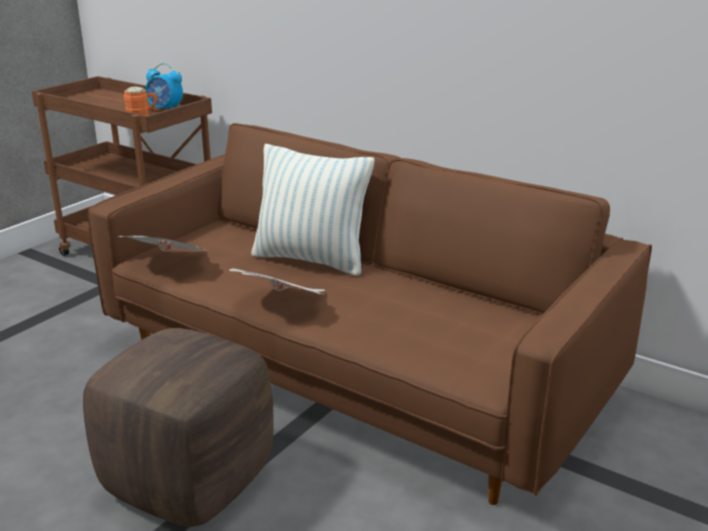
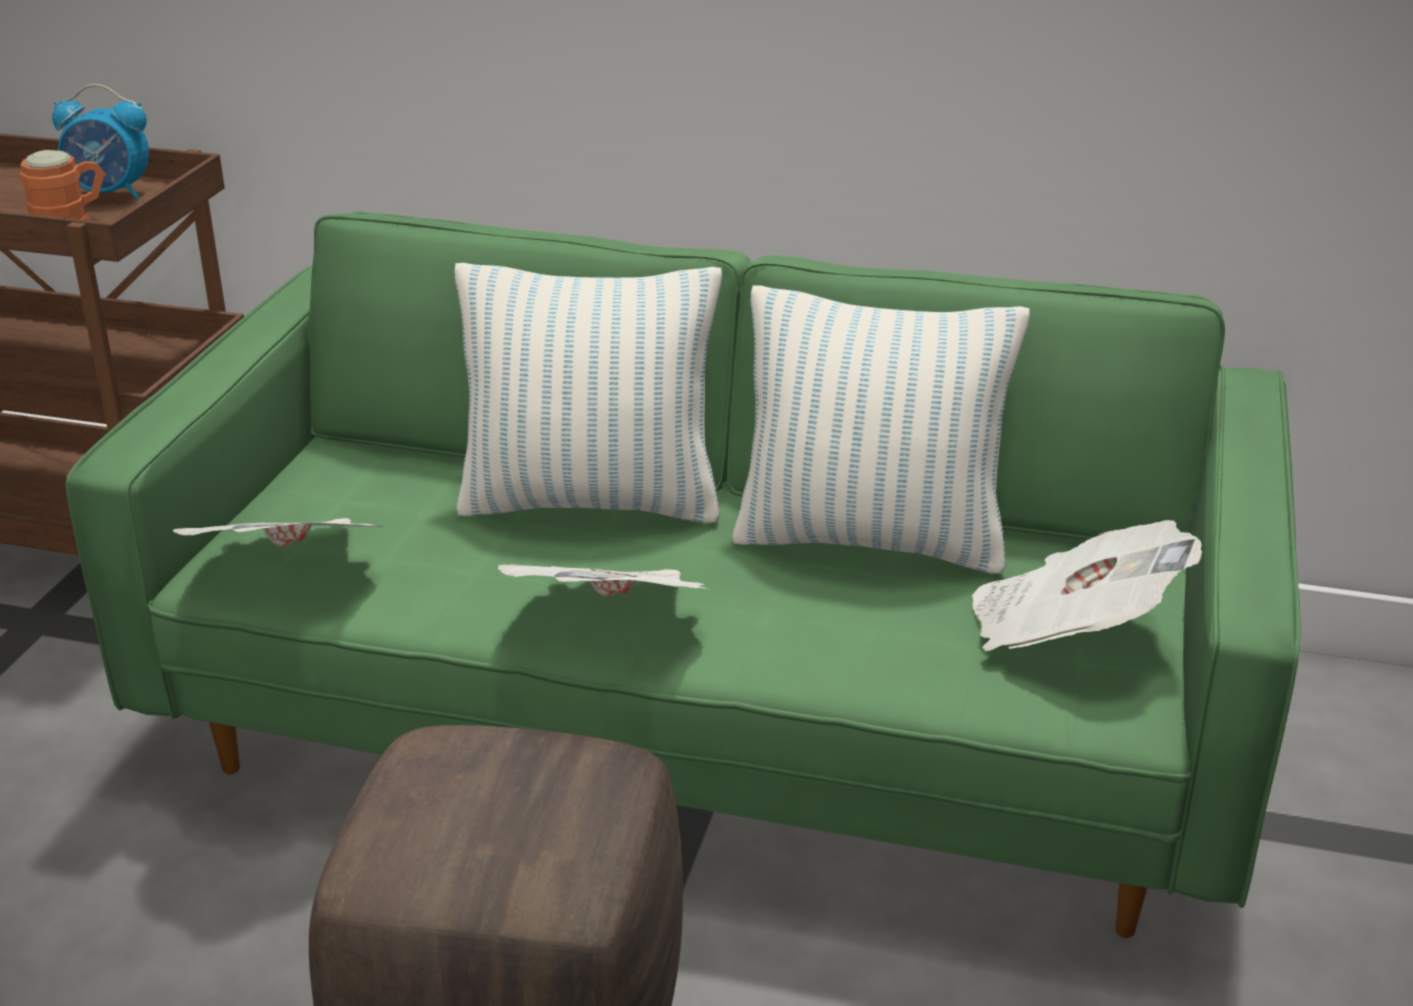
camera: 20 degrees left, 5 degrees up
brown sofa [88,123,652,505] -> green sofa [65,211,1301,938]
none -> pillow [732,286,1030,574]
none -> newspaper [972,520,1202,651]

